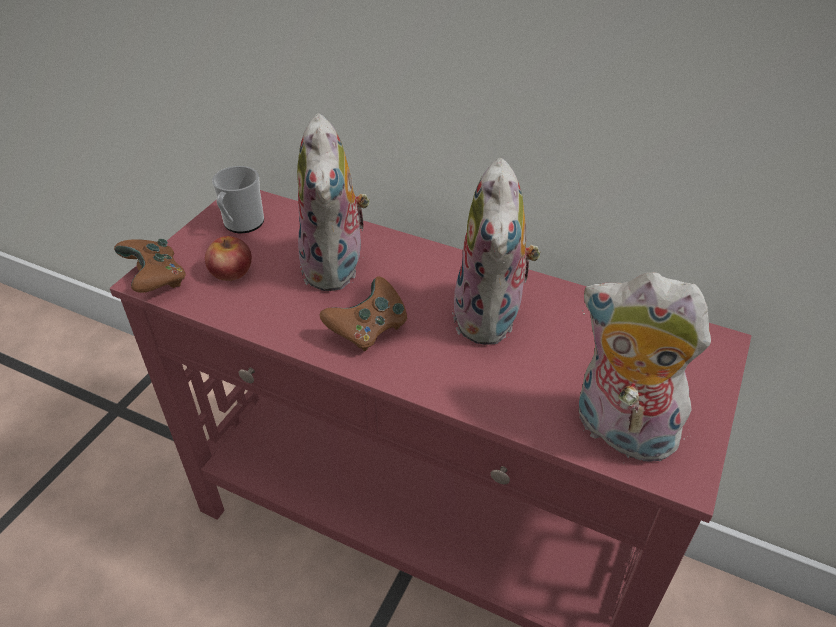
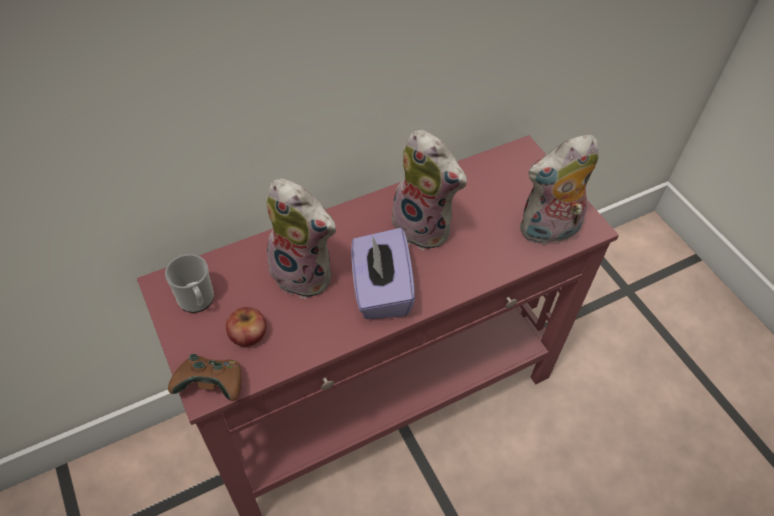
camera: 55 degrees left, 10 degrees up
brown game controller [320,276,408,351] -> purple tissue box [351,228,415,319]

